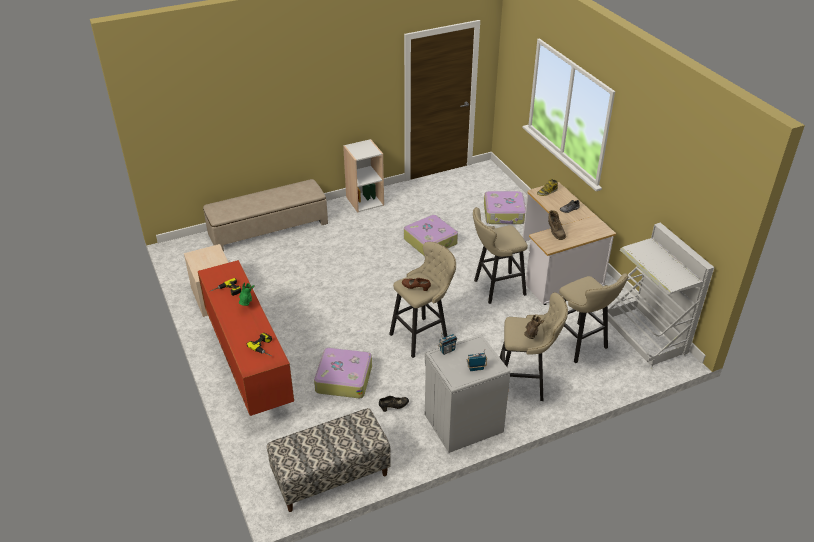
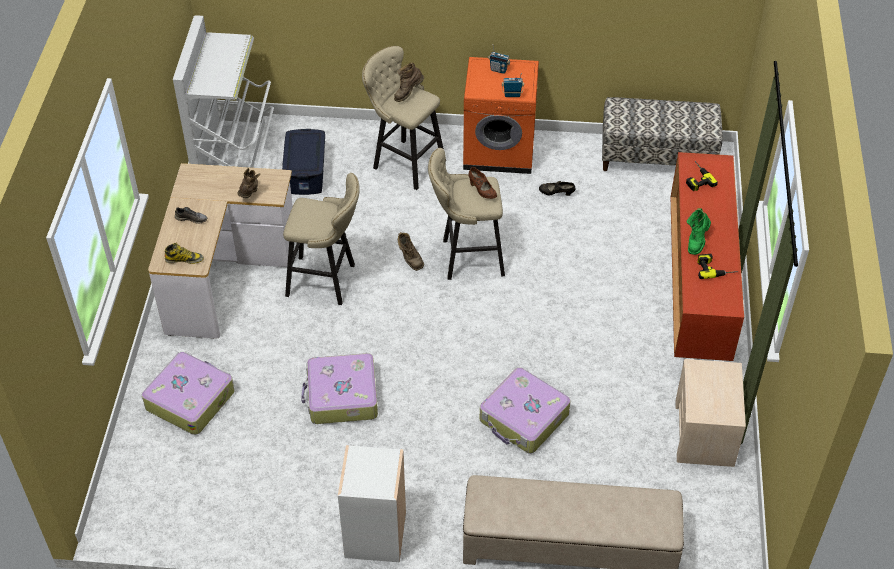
camera: 150 degrees left, 10 degrees up
suitcase [314,347,372,398] -> suitcase moved to [479,368,571,453]
white washing machine [425,334,510,453] -> orange washing machine [463,57,539,174]
beige stool [559,273,628,363] -> blue storage box [282,129,325,195]
none -> brown boot [398,232,424,271]

